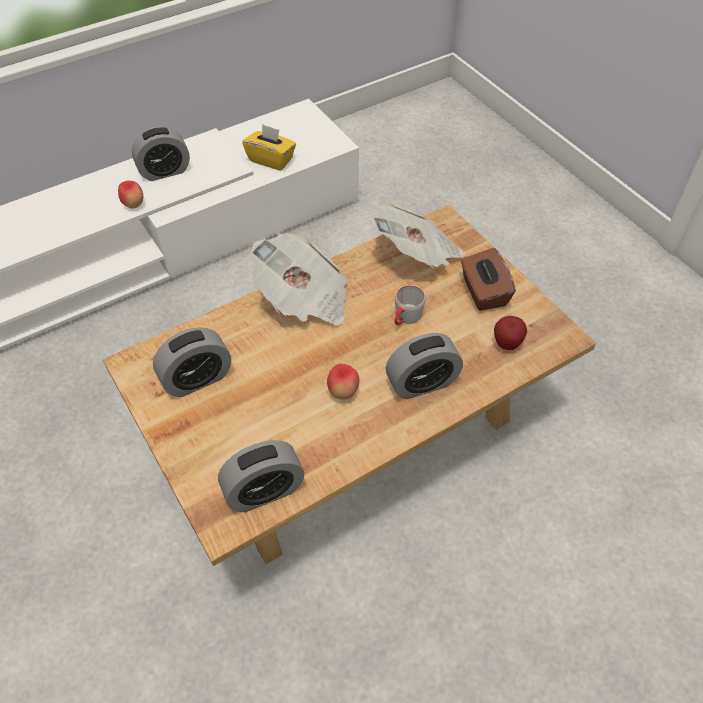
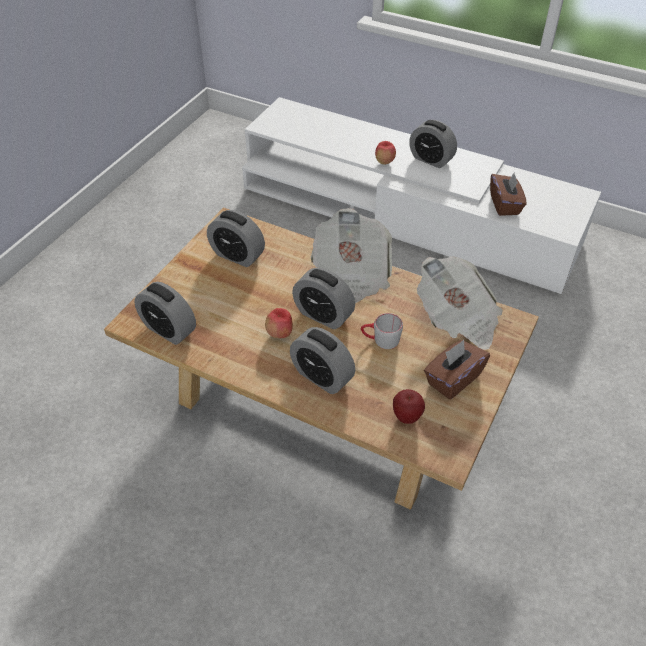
camera: 60 degrees right, 5 degrees down
yellow tissue box [242,124,296,171] -> brown tissue box [490,172,527,216]
none -> alarm clock [292,268,355,329]

